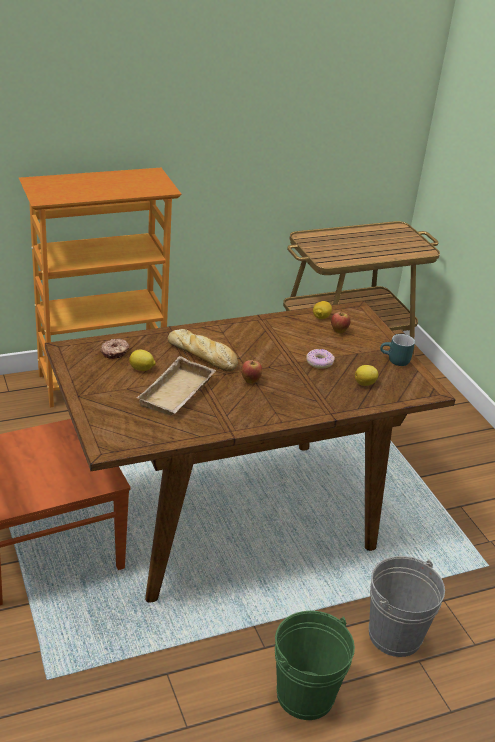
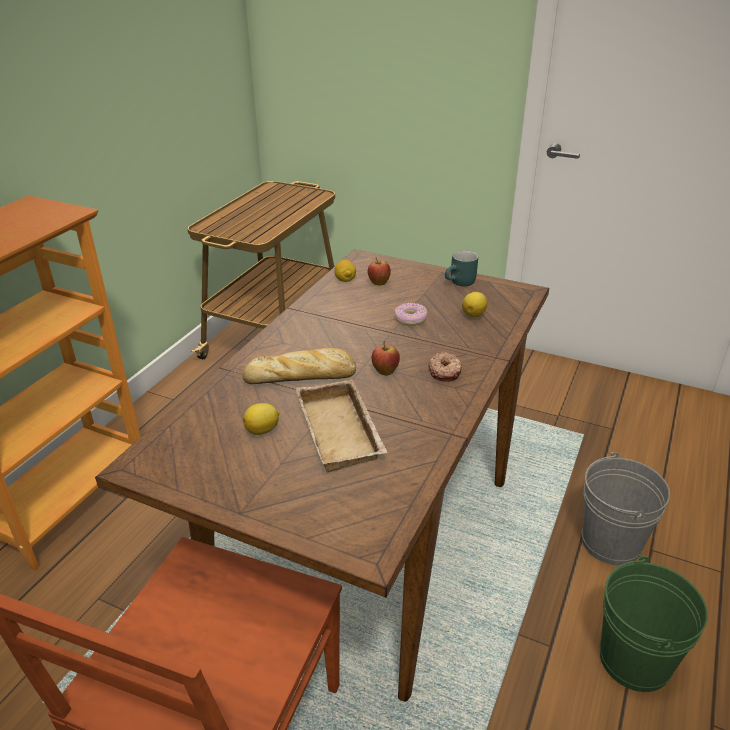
camera: 40 degrees left, 0 degrees up
donut [100,339,129,359] -> donut moved to [428,352,462,382]

